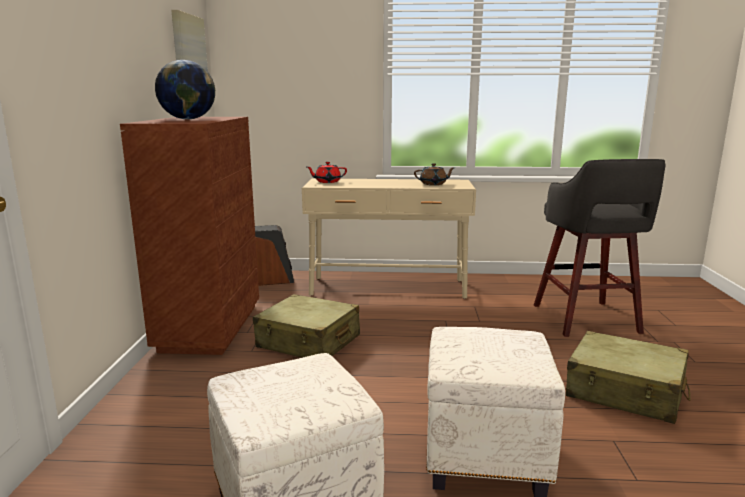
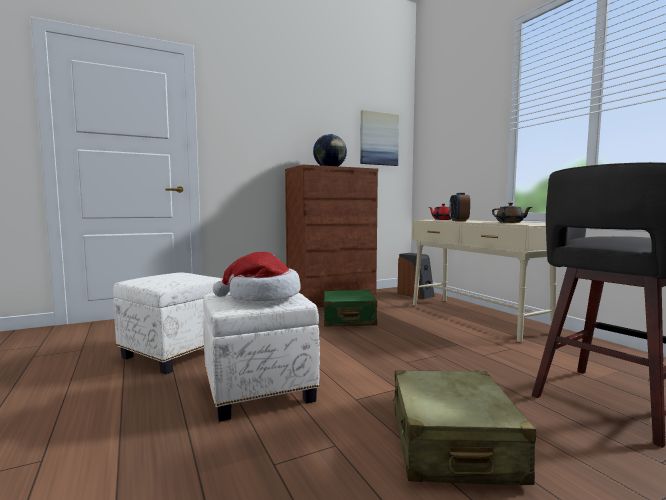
camera: 60 degrees right, 10 degrees down
beige suitcase [253,294,360,358] -> green suitcase [322,290,377,326]
none -> hat [213,252,301,301]
none -> alarm clock [449,193,470,221]

